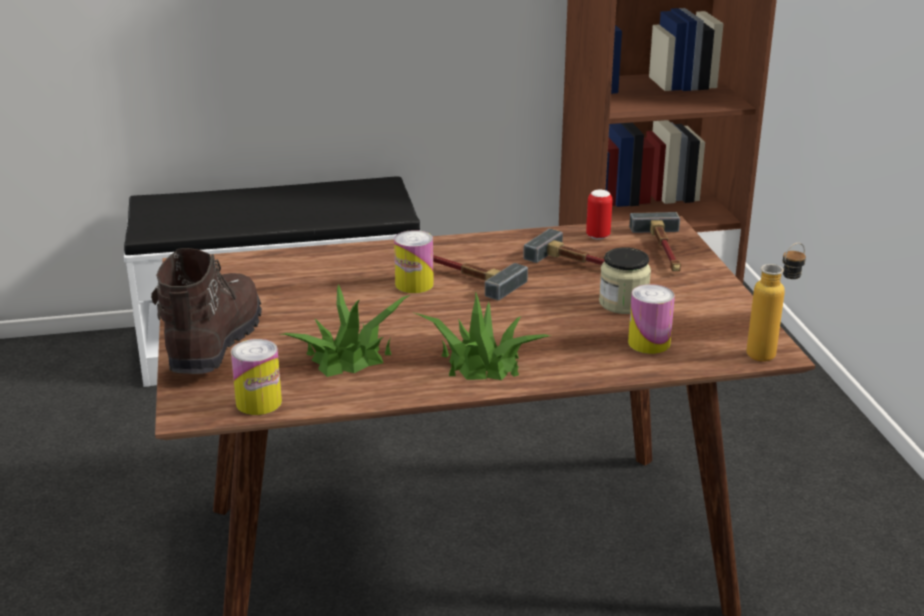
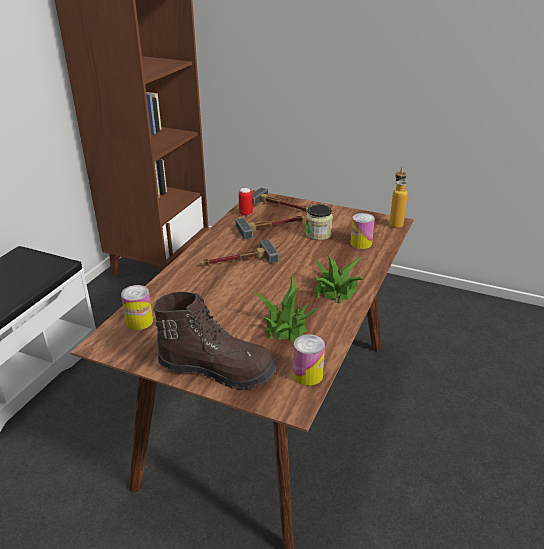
camera: 55 degrees left, 5 degrees up
brown boot [151,248,262,374] -> brown boot turned 150 degrees clockwise [153,292,276,390]
can [394,230,434,293] -> can moved to [121,285,153,330]

